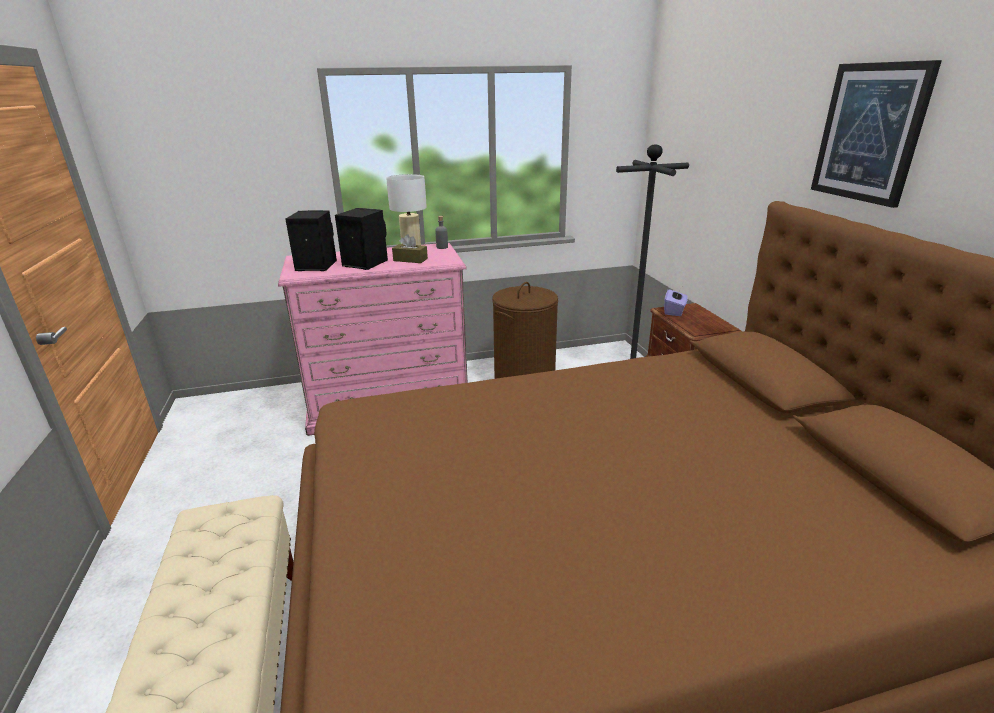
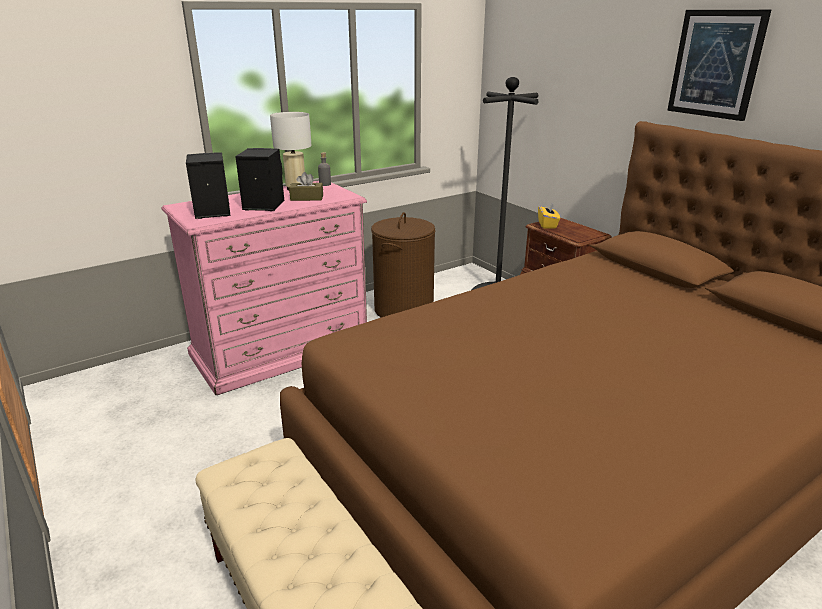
camera: 20 degrees left, 0 degrees up
purple tissue box [664,287,688,316] -> yellow tissue box [538,202,560,228]

